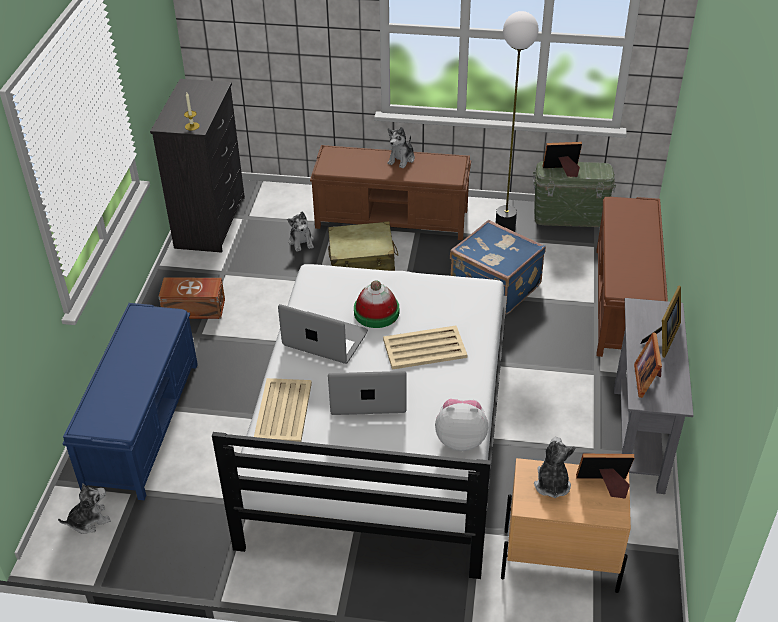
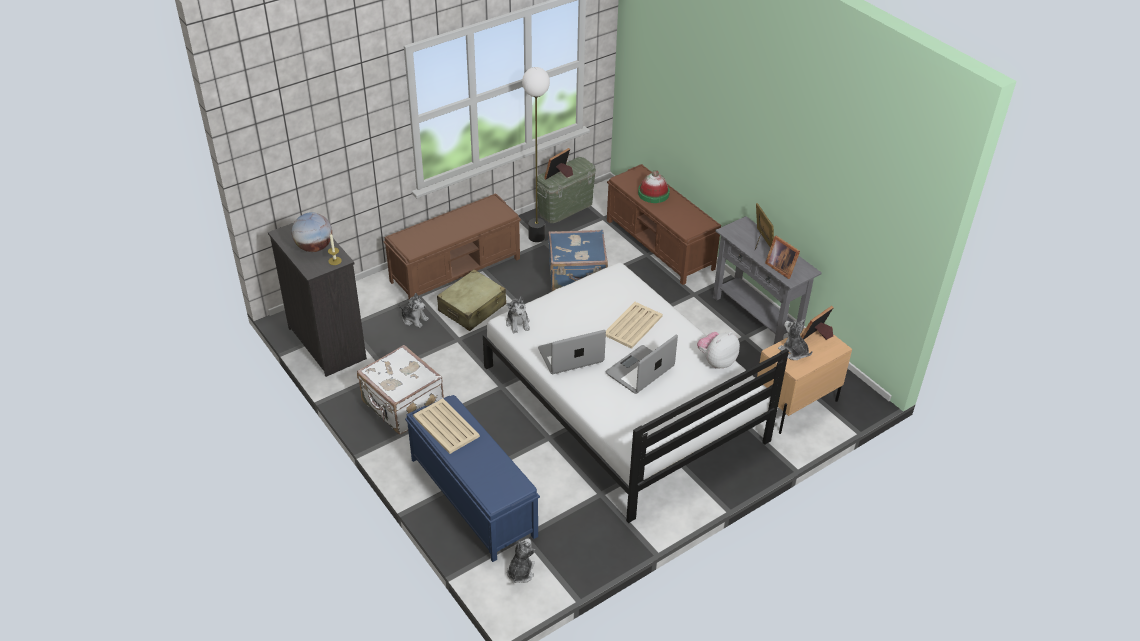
camera: 45 degrees left, 0 degrees up
brown storage box [159,277,225,319] -> white suitcase [357,345,444,434]
beige tray [254,378,312,442] -> beige tray moved to [413,398,480,454]
hat [354,280,399,328] -> hat moved to [638,170,670,203]
plush toy [387,127,415,168] -> plush toy moved to [506,297,530,333]
none -> globe [292,212,332,252]

